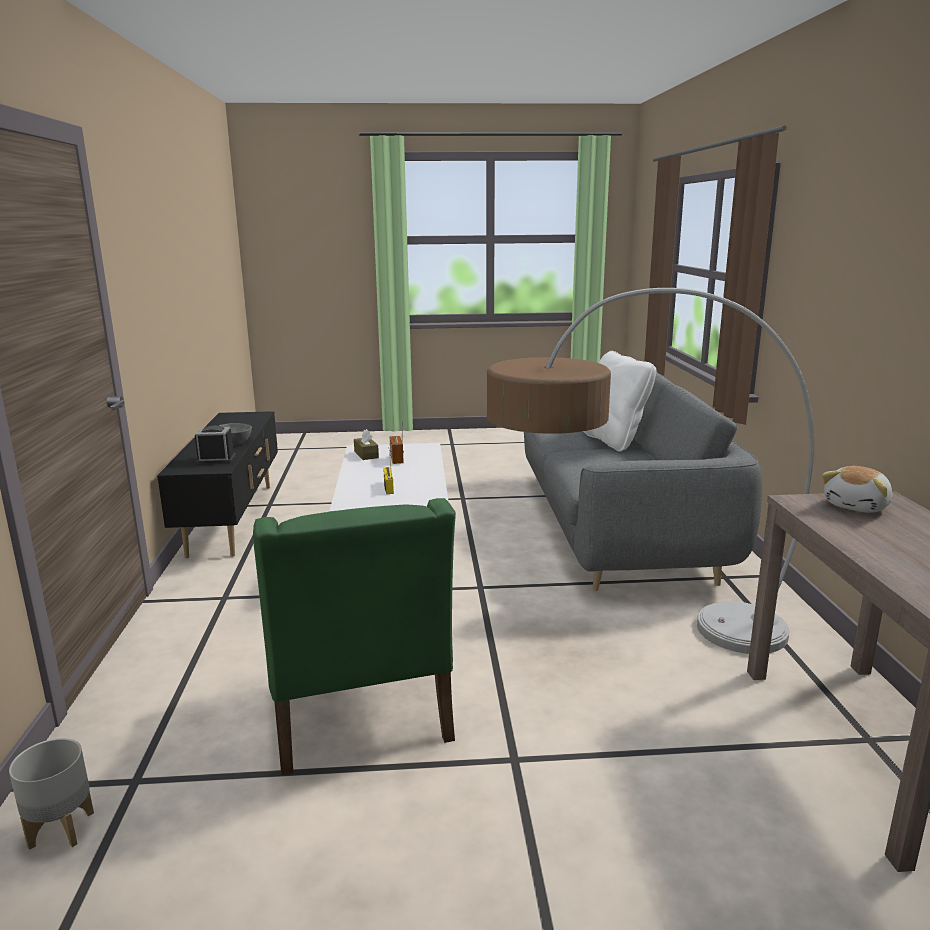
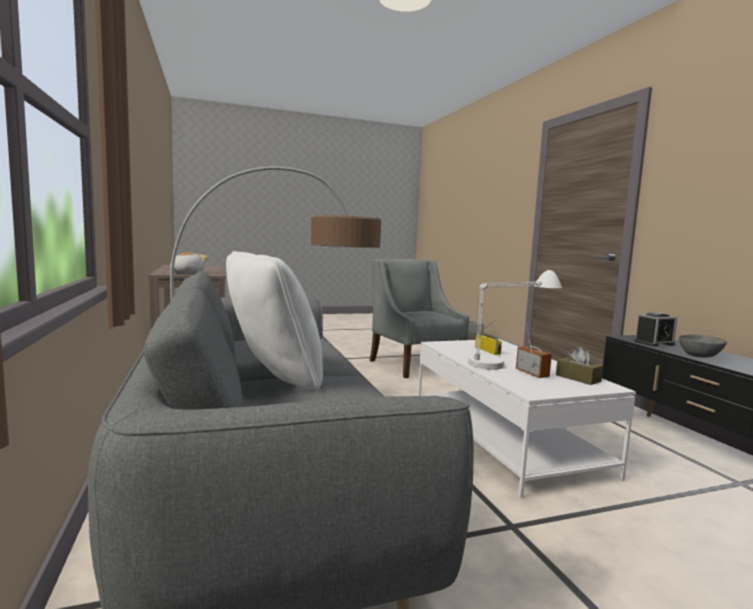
camera: 165 degrees right, 10 degrees down
green armchair [253,498,456,775] -> grey armchair [369,259,469,378]
none -> white table lamp [468,270,562,370]

